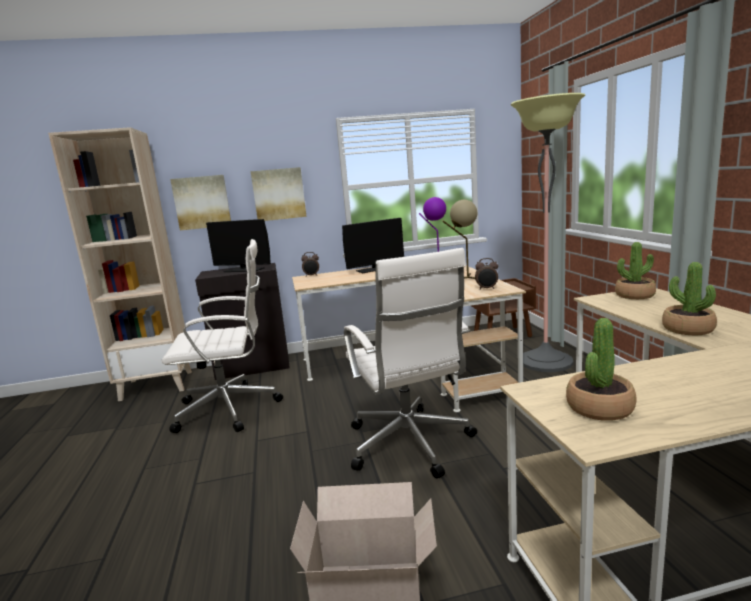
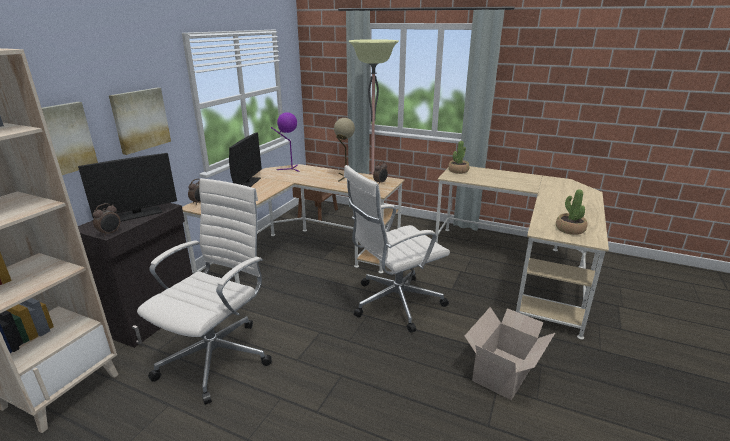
camera: 55 degrees left, 10 degrees up
white office chair [344,248,477,478] -> white office chair turned 135 degrees clockwise [344,165,450,333]
potted plant [662,262,717,335] -> none
none -> alarm clock [93,203,120,237]

